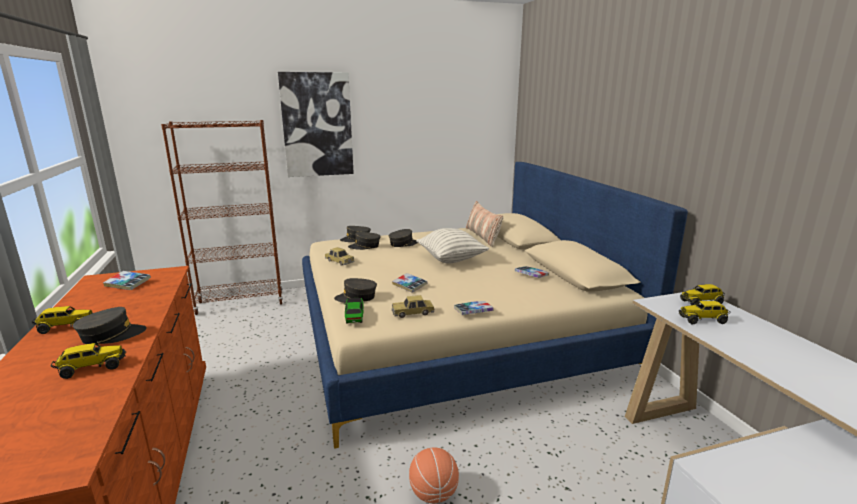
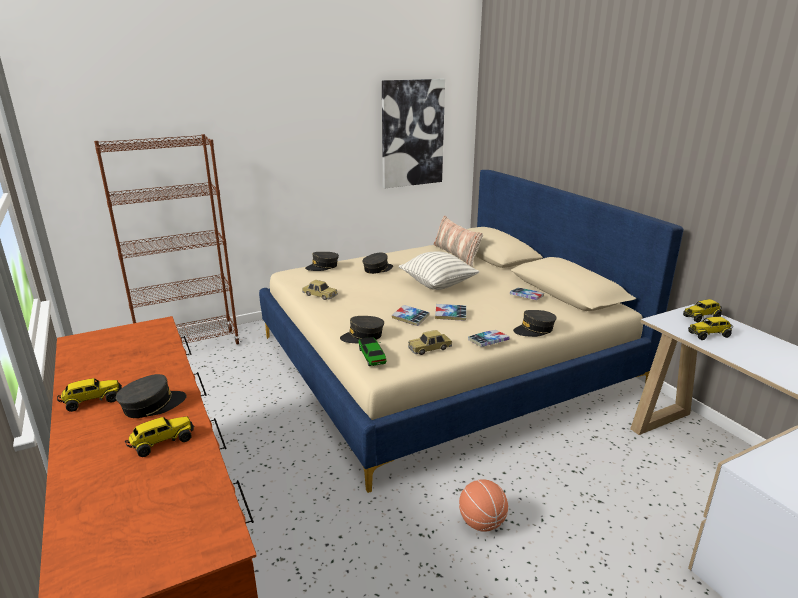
camera: 10 degrees left, 5 degrees up
book [103,271,151,290] -> book moved to [435,304,466,320]
picture [278,72,354,177] -> picture moved to [382,79,445,188]
grey cap [348,232,381,250] -> grey cap moved to [513,310,557,337]

